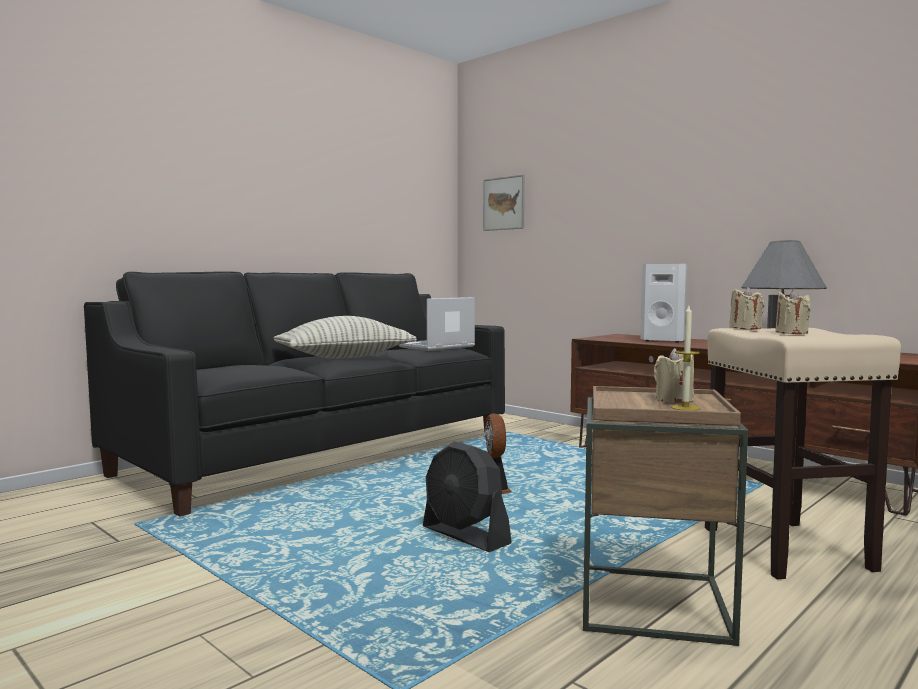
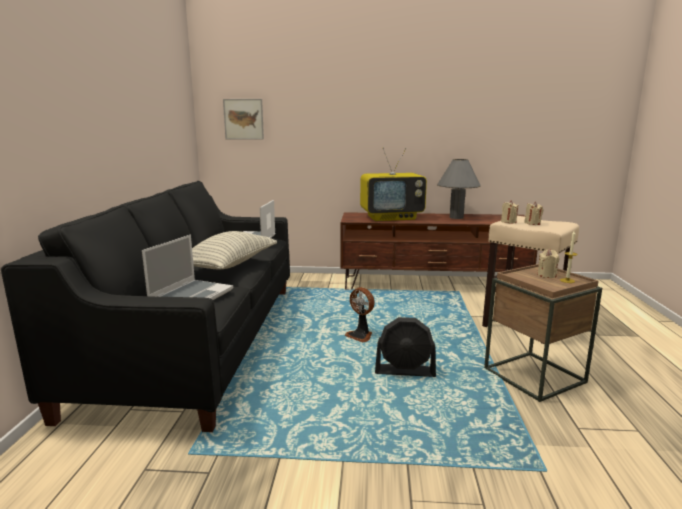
camera: 40 degrees left, 10 degrees up
white speaker [641,264,687,343] -> television [360,148,427,221]
none -> laptop [142,235,233,300]

